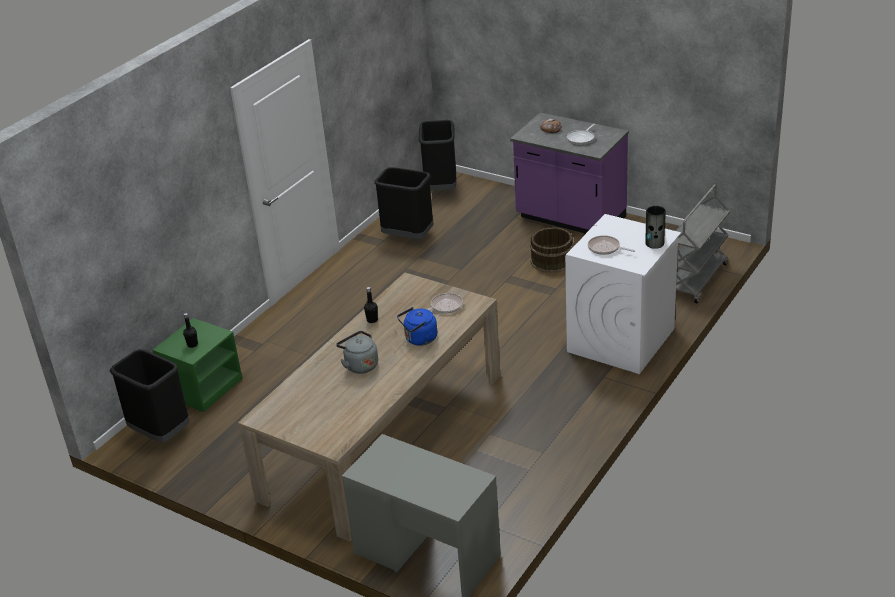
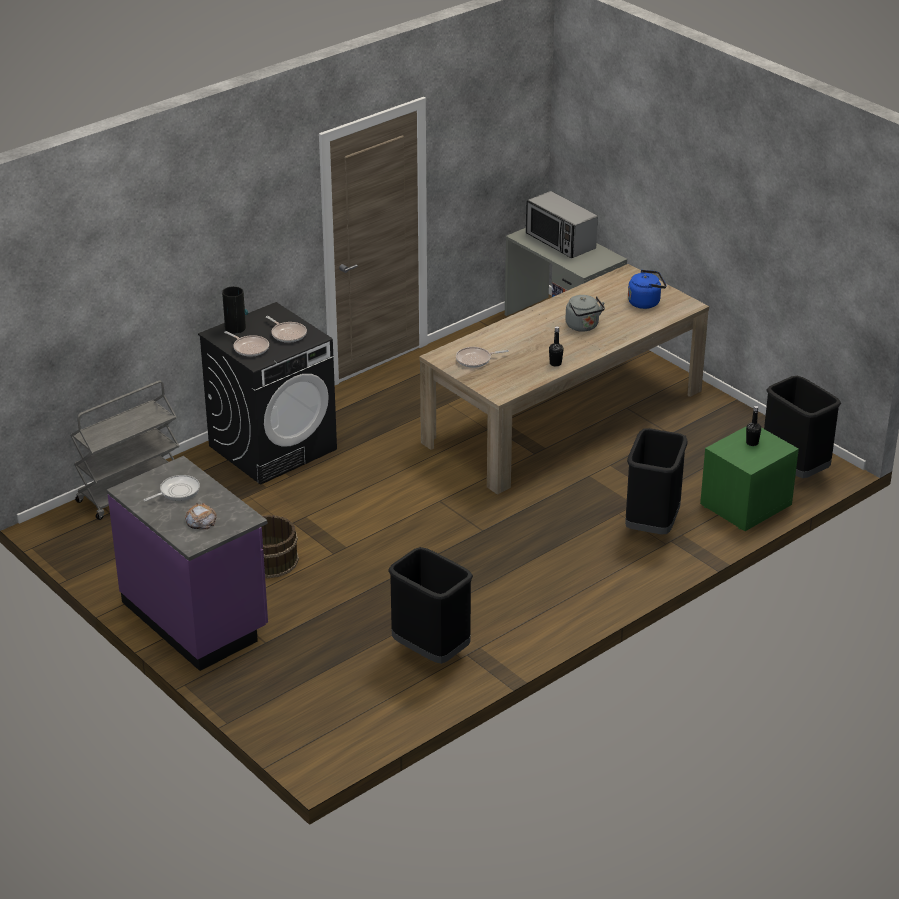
camera: 165 degrees left, 0 degrees up
blue kettle [397,307,437,346] -> blue kettle moved to [628,270,667,309]
black trash can [419,120,456,190] -> black trash can moved to [625,428,688,534]
white washing machine [565,214,681,374] -> black washing machine [198,302,337,485]
none -> frying pan [224,331,269,357]
none -> microwave [526,191,598,258]

